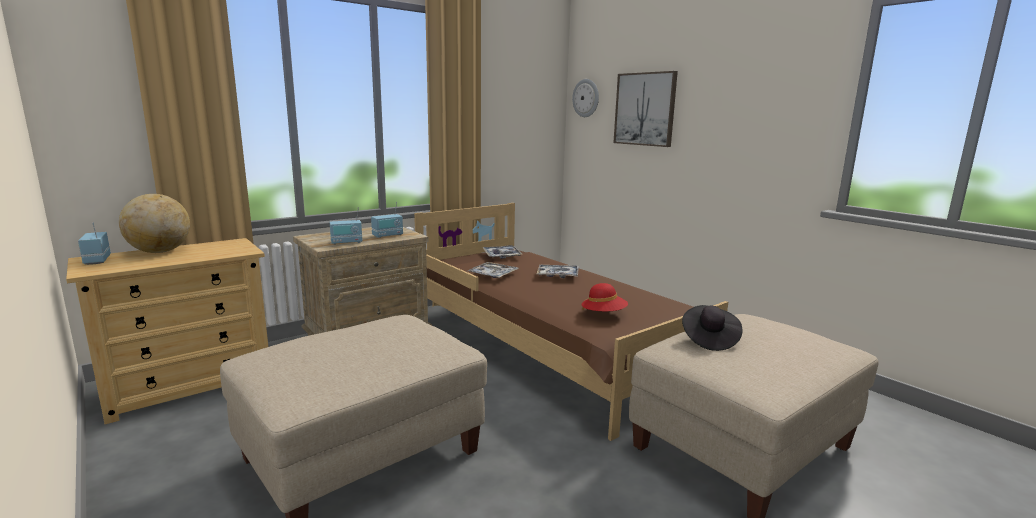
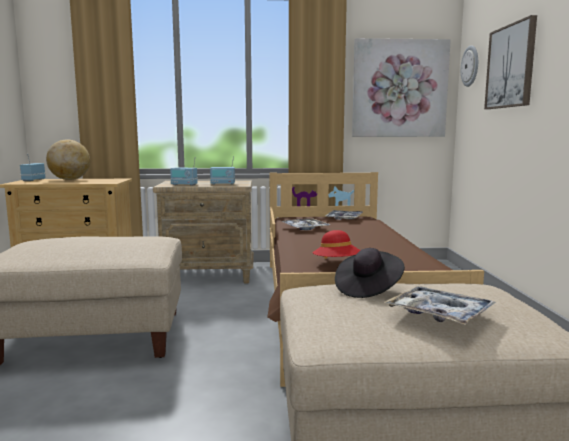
camera: 35 degrees right, 5 degrees down
tray [536,265,579,278] -> tray moved to [383,286,496,325]
none -> picture [352,38,451,137]

